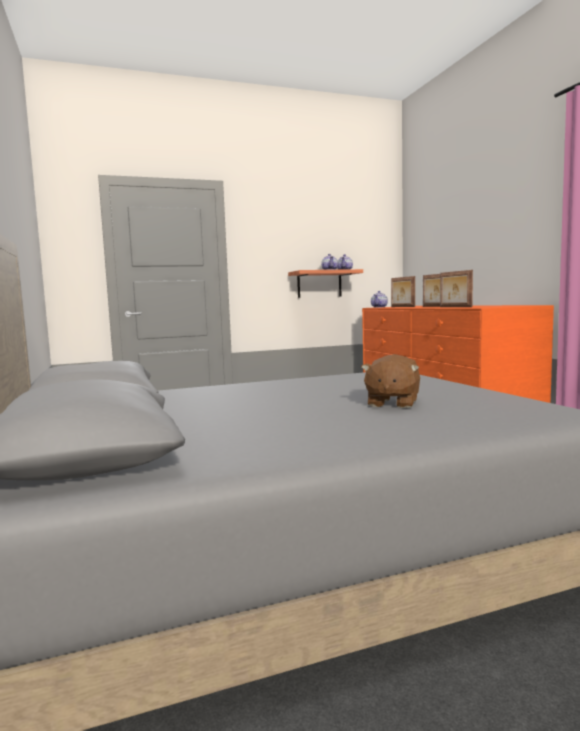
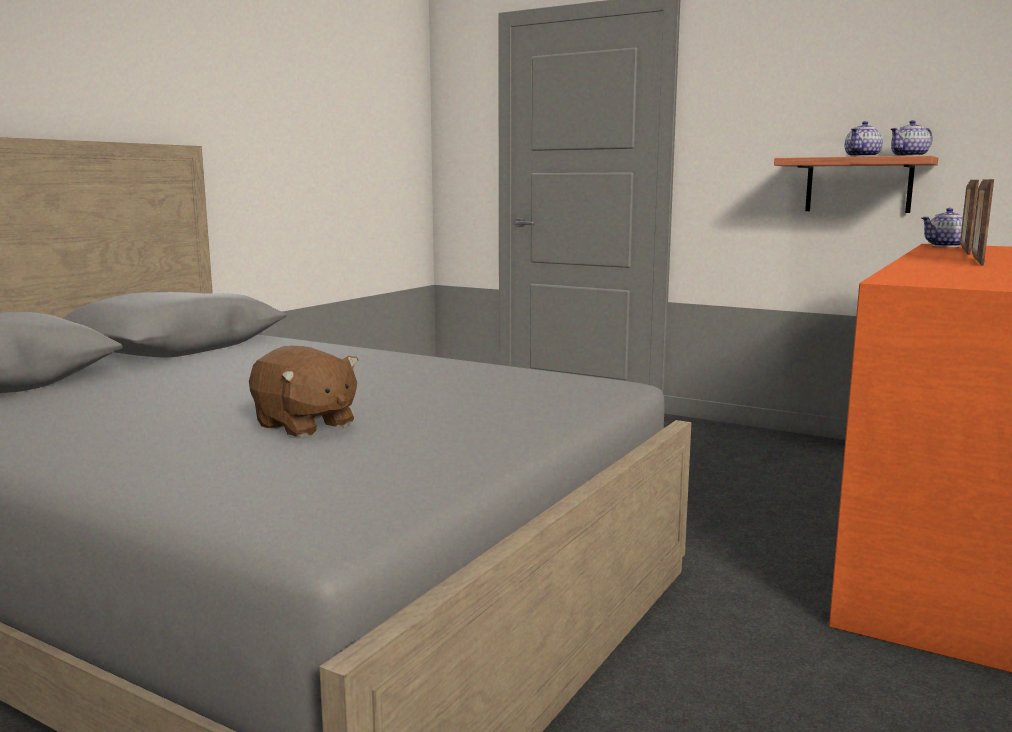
camera: 50 degrees right, 5 degrees up
brown plush toy [361,354,420,408] -> brown plush toy turned 120 degrees counterclockwise [249,346,358,437]
picture frame [440,270,473,307] -> none

